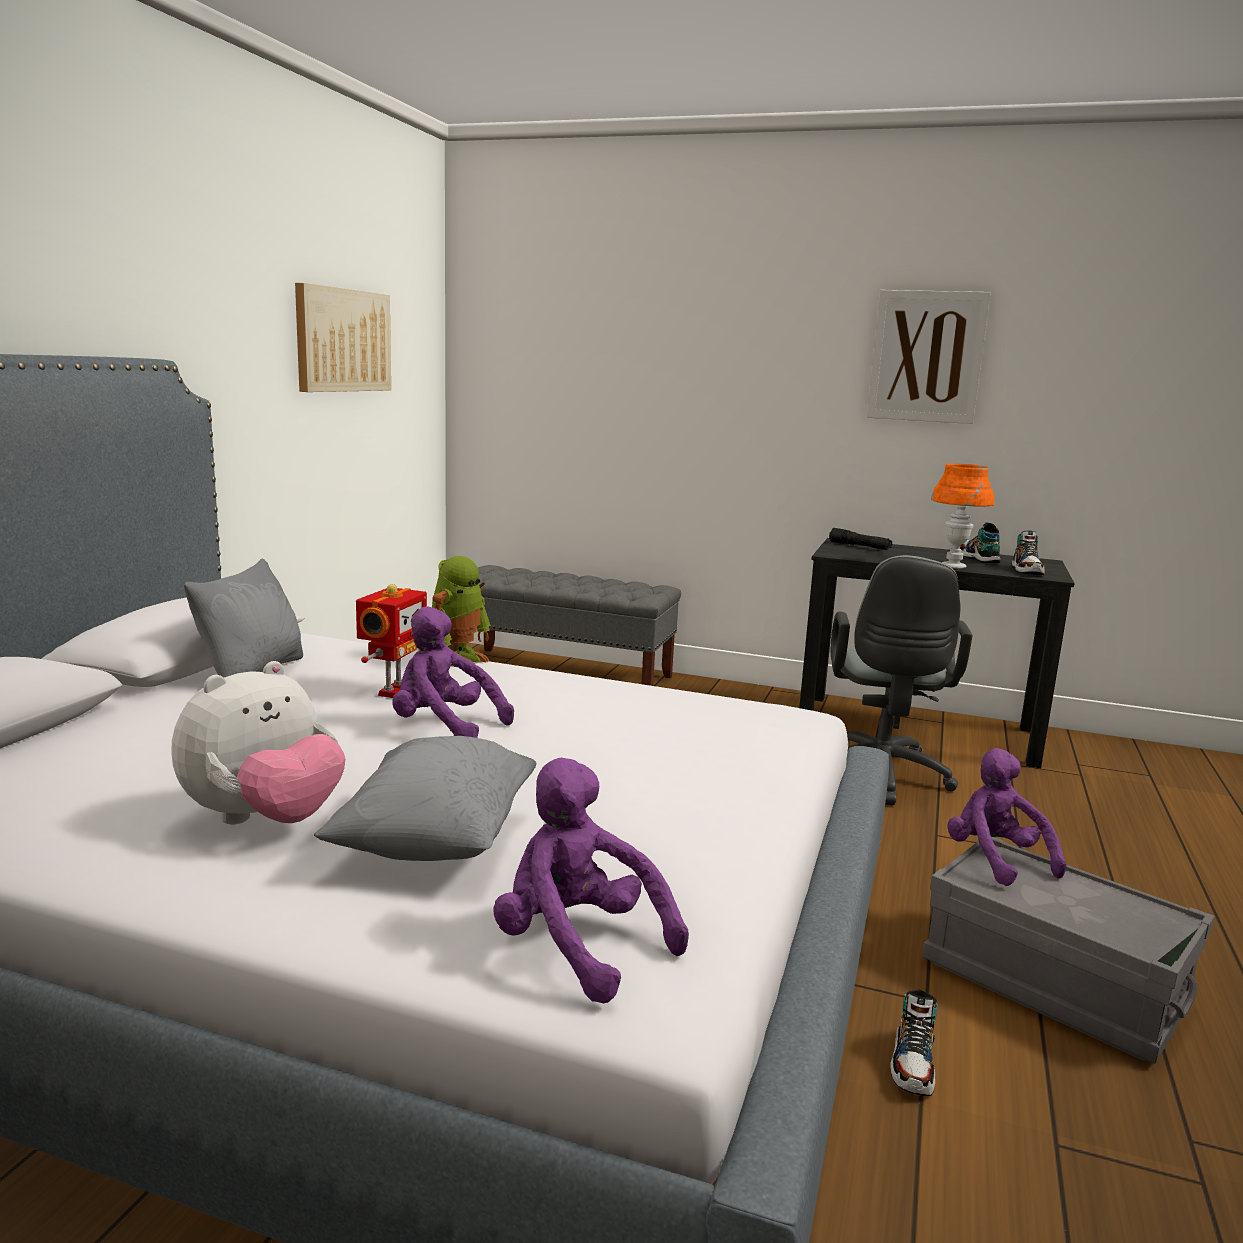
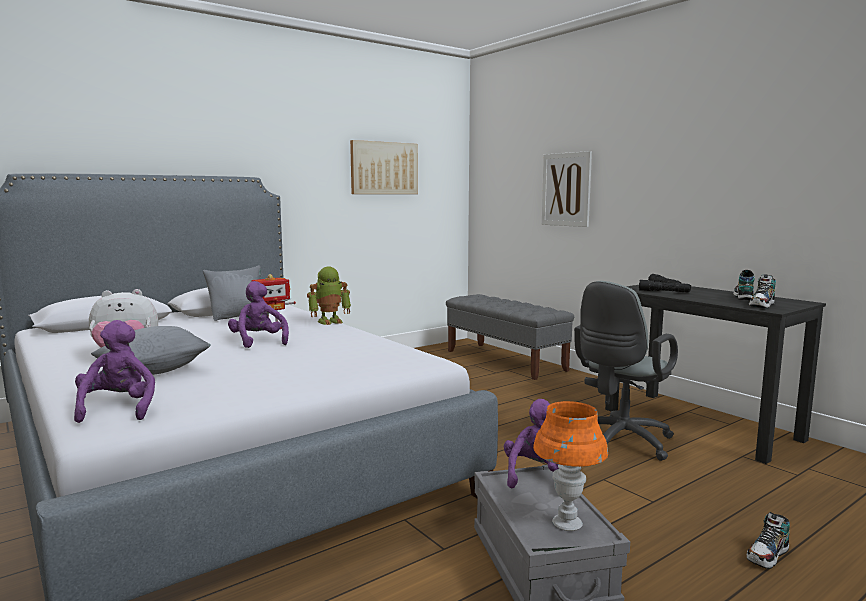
camera: 35 degrees right, 5 degrees down
picture [867,290,991,424] -> picture moved to [542,151,592,227]
shoe [890,989,937,1096] -> shoe moved to [747,512,790,569]
orange table lamp [931,464,994,569] -> orange table lamp moved to [533,401,608,531]
none -> black flashlight [639,280,691,292]

